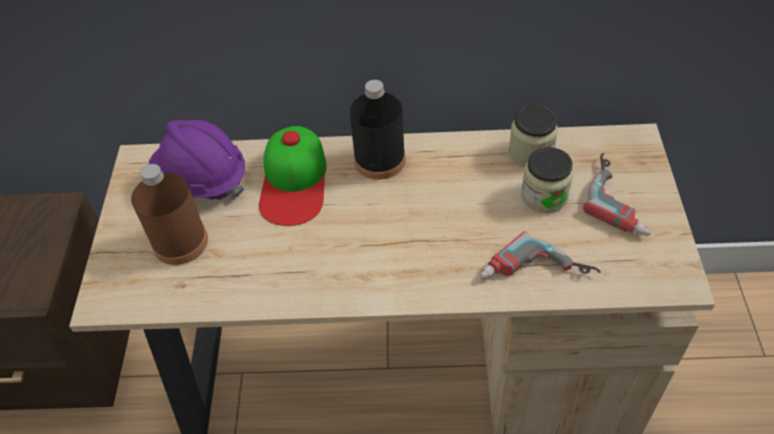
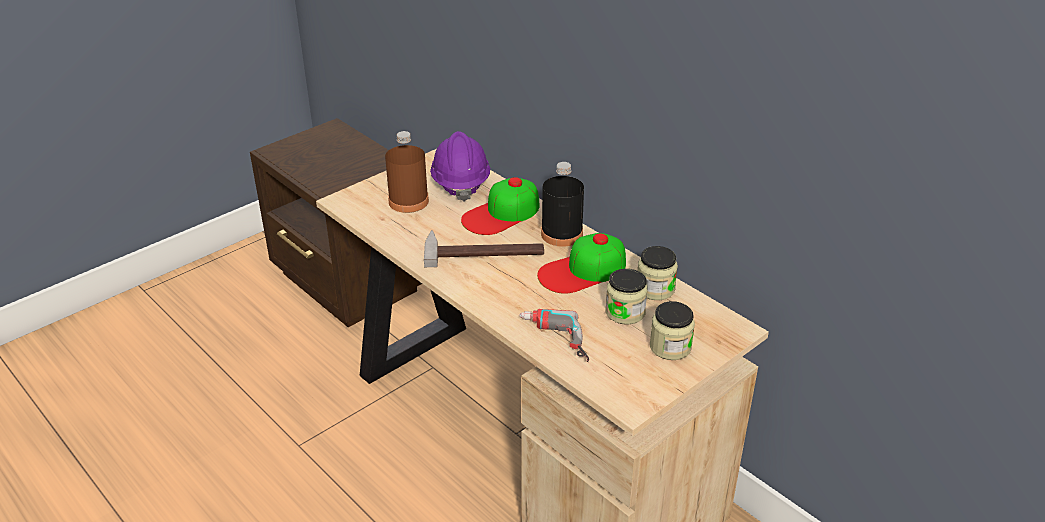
camera: 45 degrees right, 15 degrees down
power drill [583,153,651,236] -> jar [650,301,695,360]
none -> hammer [424,230,544,267]
none -> cap [537,233,626,294]

